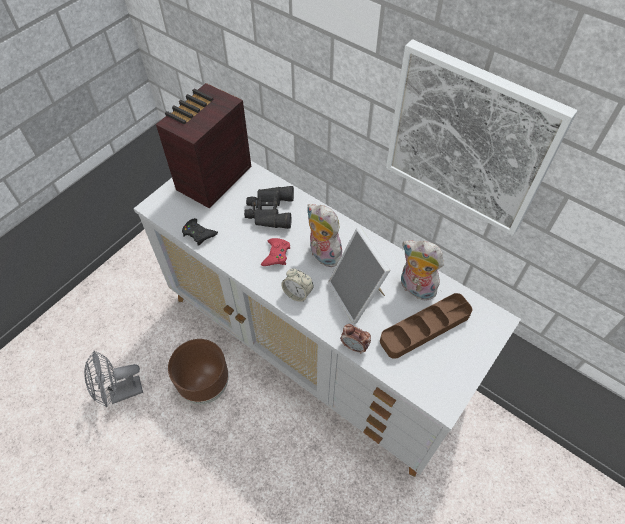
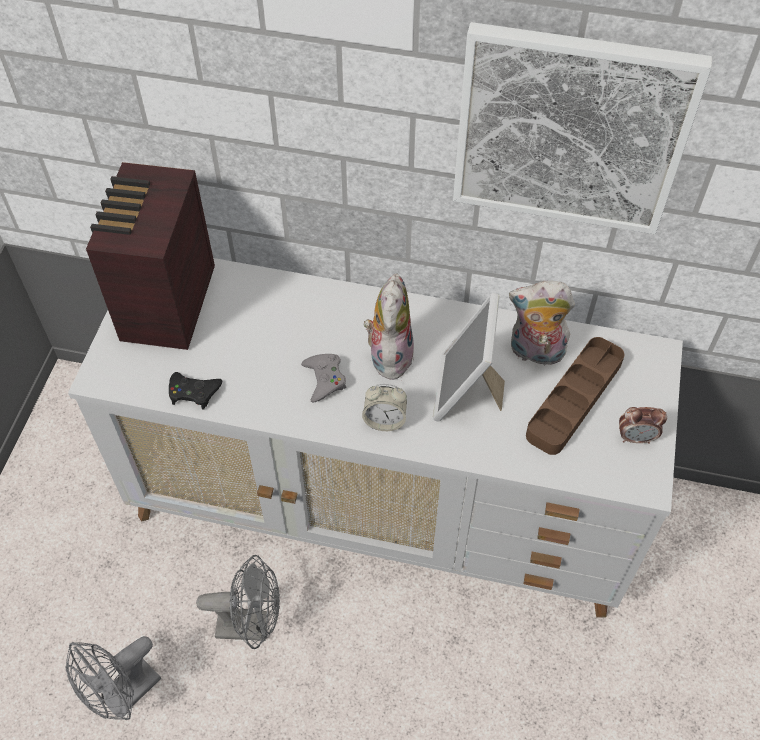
camera: 25 degrees left, 0 degrees up
brown planter [168,339,229,404] -> grey fan [196,555,280,649]
black binoculars [244,186,294,229] -> none
red game controller [261,238,290,266] -> grey game controller [301,354,346,402]
plush toy [307,204,343,267] -> plush toy turned 75 degrees clockwise [364,273,414,380]
picture frame [328,227,390,324] -> picture frame turned 60 degrees clockwise [433,293,505,421]
alarm clock [340,324,371,354] -> alarm clock moved to [619,407,667,444]

